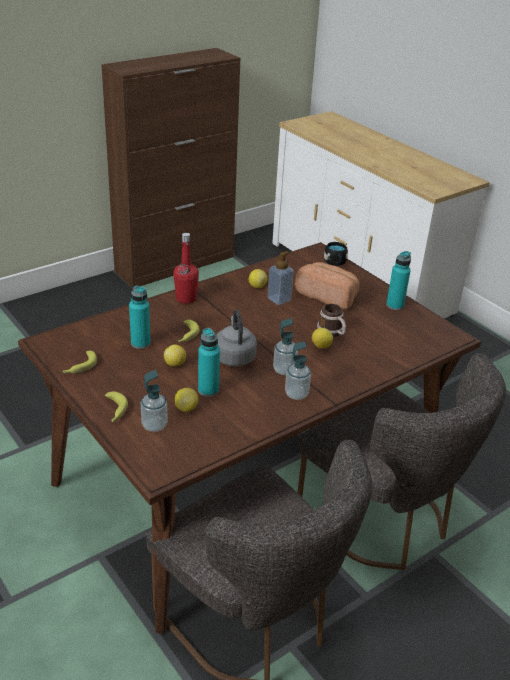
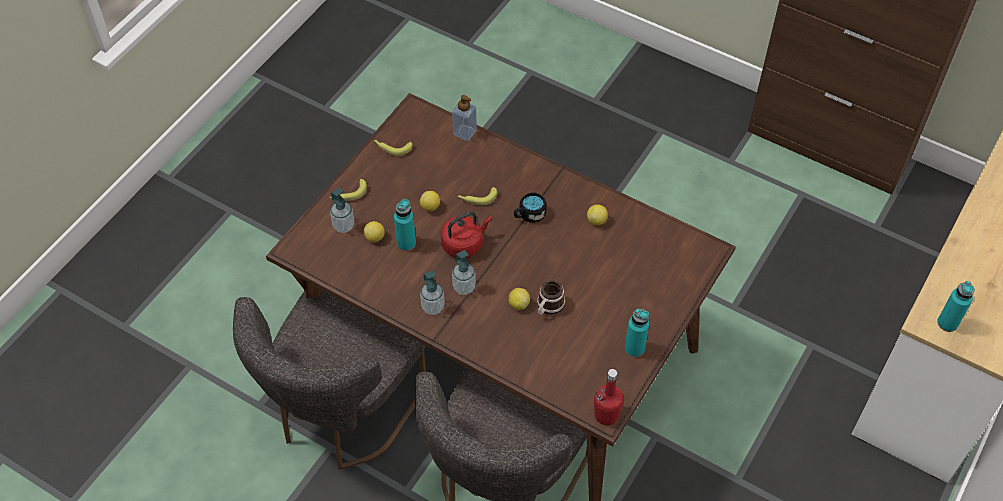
camera: 70 degrees right, 20 degrees up
turquoise bottle [129,286,151,349] -> turquoise bottle moved to [937,281,975,332]
red bottle [173,233,199,304] -> red bottle moved to [594,369,624,425]
grey kettle [216,309,257,367] -> red kettle [441,212,492,258]
soap dispenser [267,251,294,305] -> soap dispenser moved to [452,95,477,141]
bread [295,262,360,310] -> none
black mug [324,242,348,266] -> black mug moved to [514,192,547,223]

